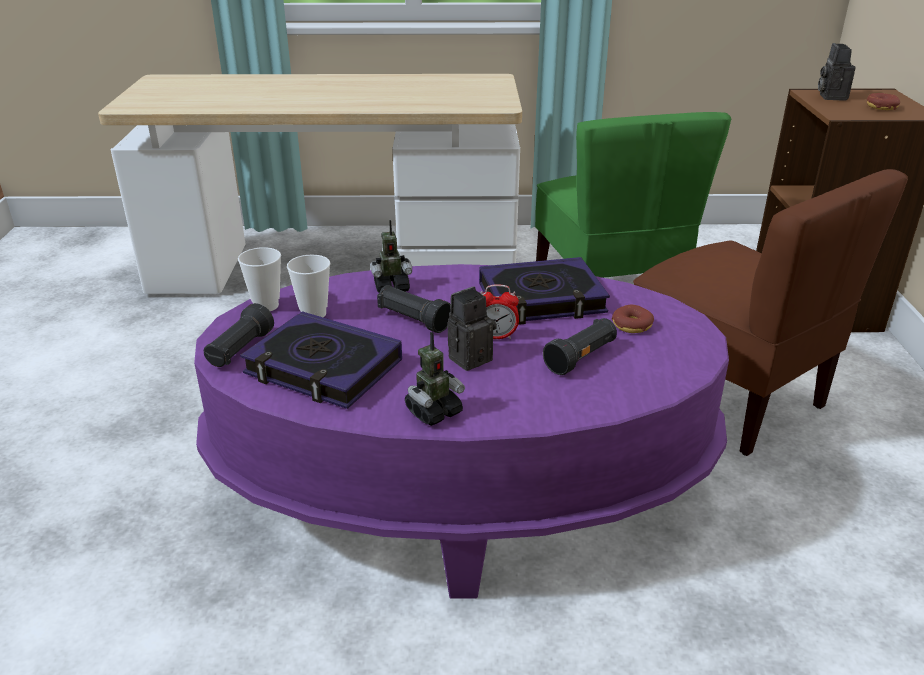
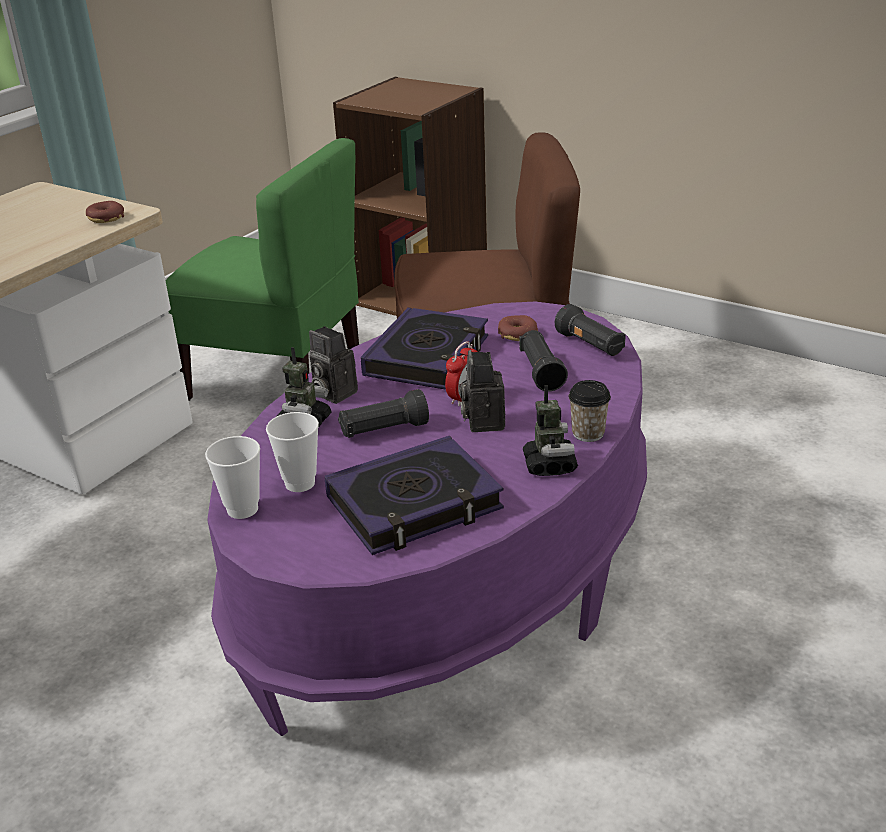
camera: 55 degrees left, 0 degrees up
black flashlight [204,303,274,367] -> black flashlight moved to [555,304,626,356]
camera [818,43,856,101] -> camera moved to [309,326,358,404]
donut [867,93,900,110] -> donut moved to [86,201,124,223]
none -> cup [569,380,611,442]

